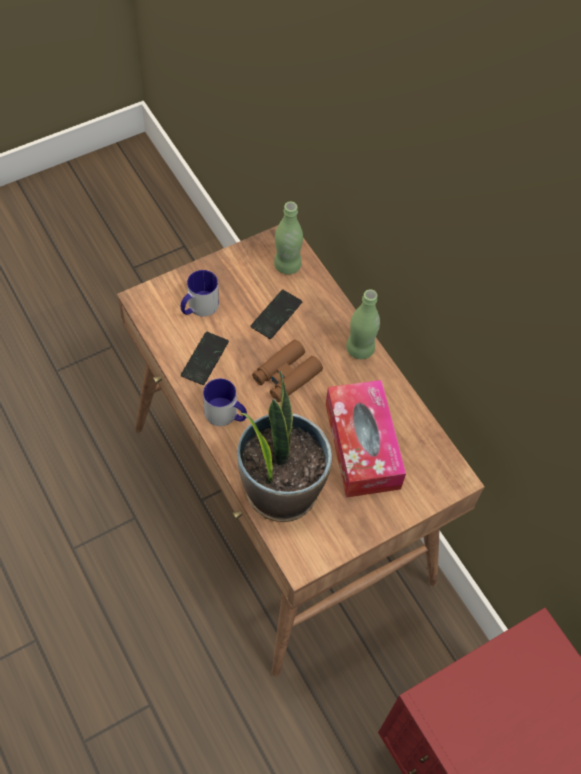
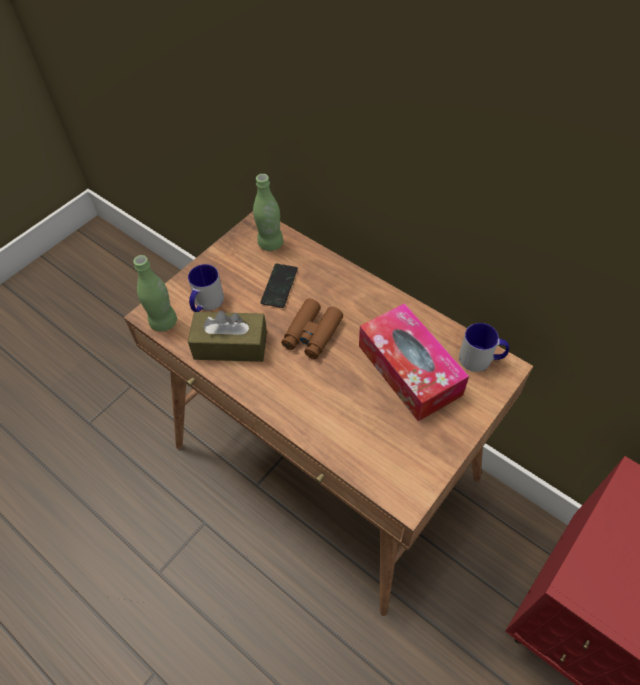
camera: 15 degrees left, 5 degrees down
phone [181,332,229,385] -> brown tissue box [188,311,267,362]
mug [203,378,247,426] -> mug moved to [459,323,509,372]
potted plant [237,371,332,522] -> none
green bottle [346,289,380,359] -> green bottle moved to [133,255,177,332]

